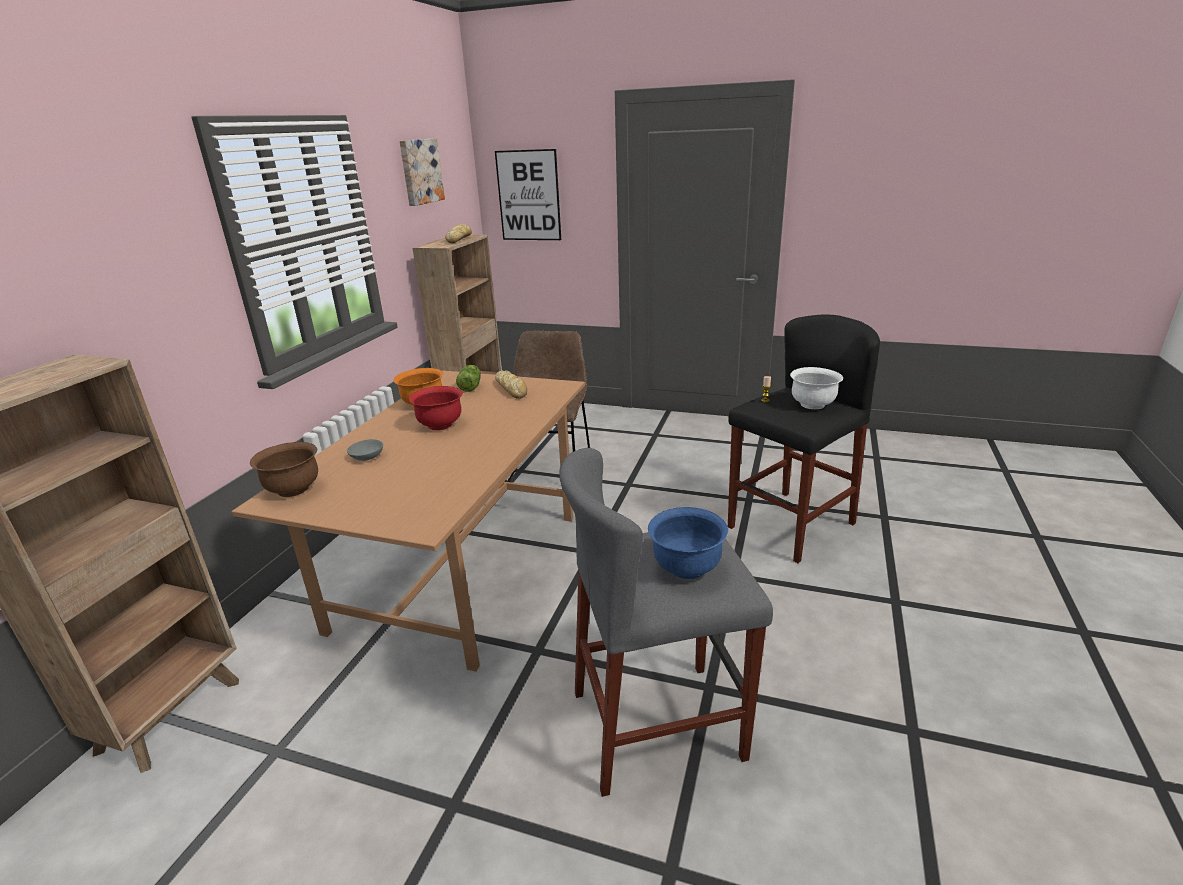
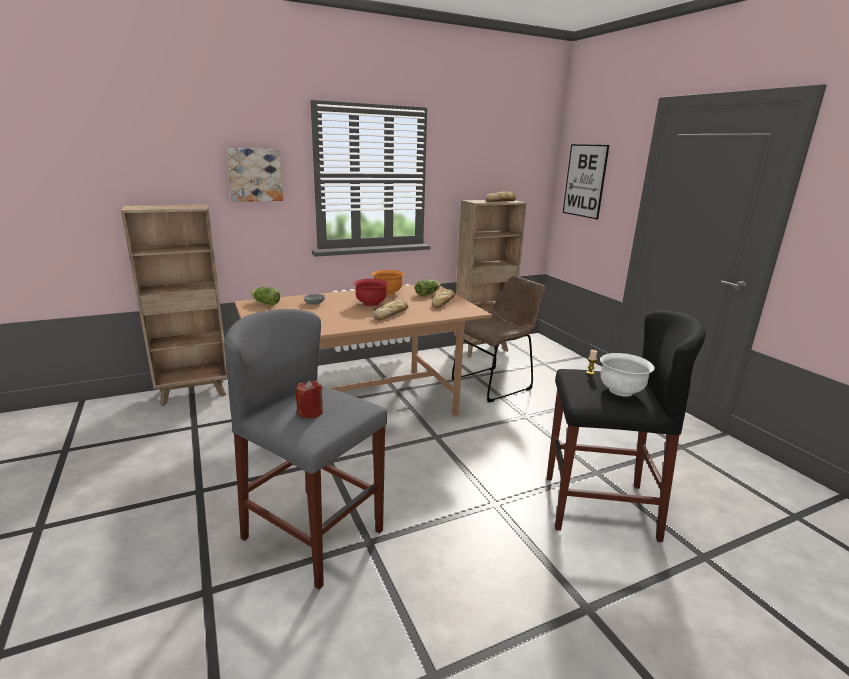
camera: 45 degrees right, 5 degrees down
brown bowl [250,442,318,497] -> lettuce [251,287,280,305]
picture [399,138,445,206] -> picture moved to [226,148,283,202]
blue bowl [648,507,728,579] -> red candle [296,380,323,418]
none -> bread [374,299,408,320]

